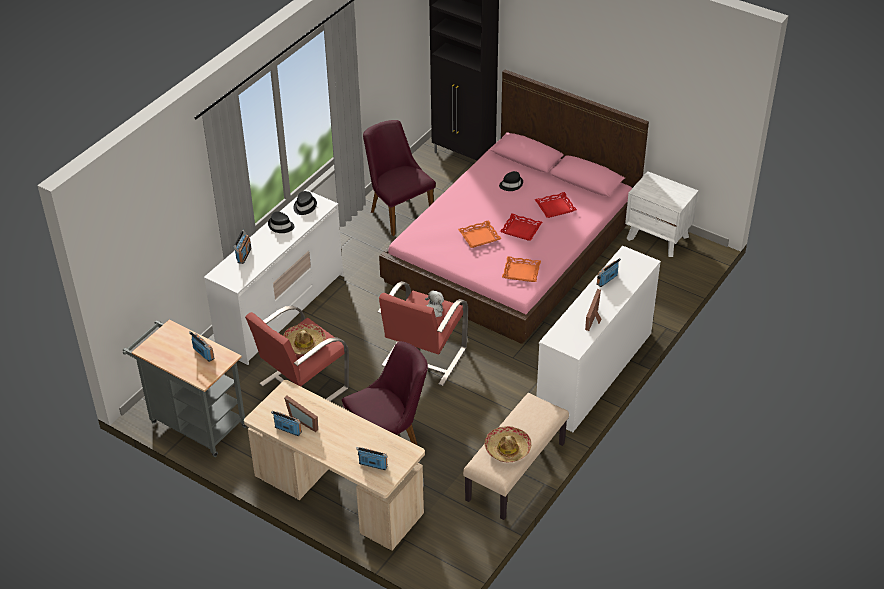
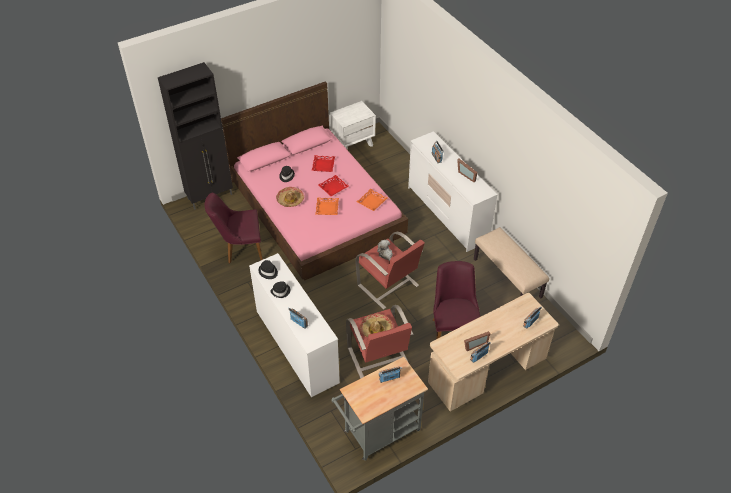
camera: 65 degrees left, 5 degrees up
hat [485,426,531,462] -> hat moved to [276,187,304,207]

